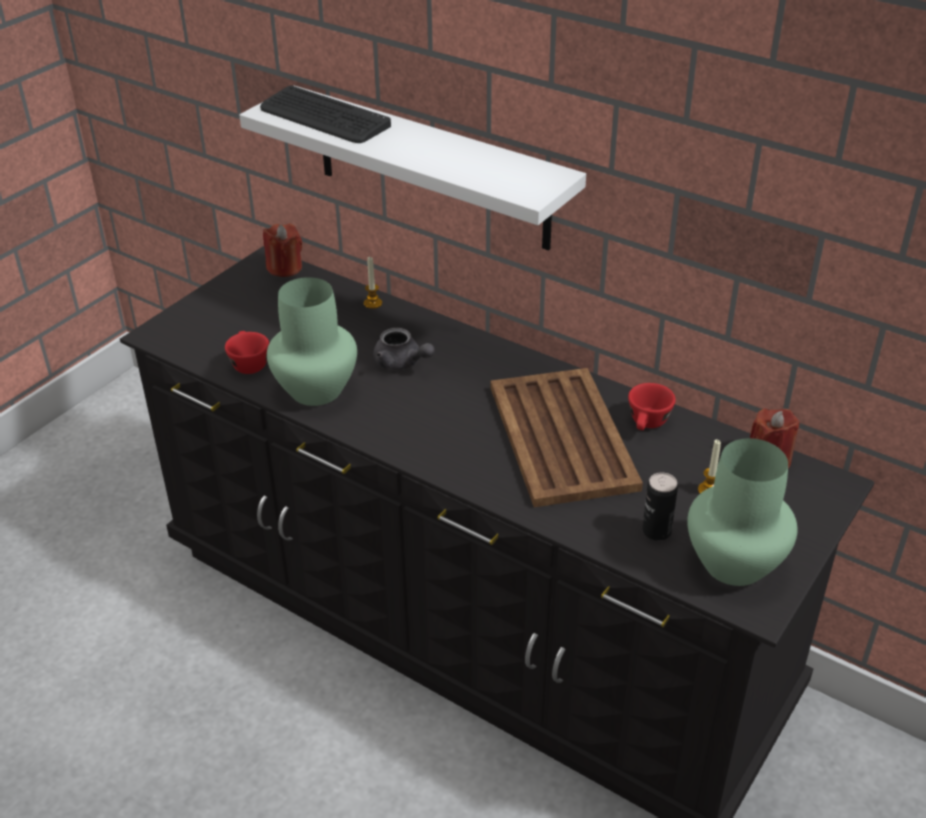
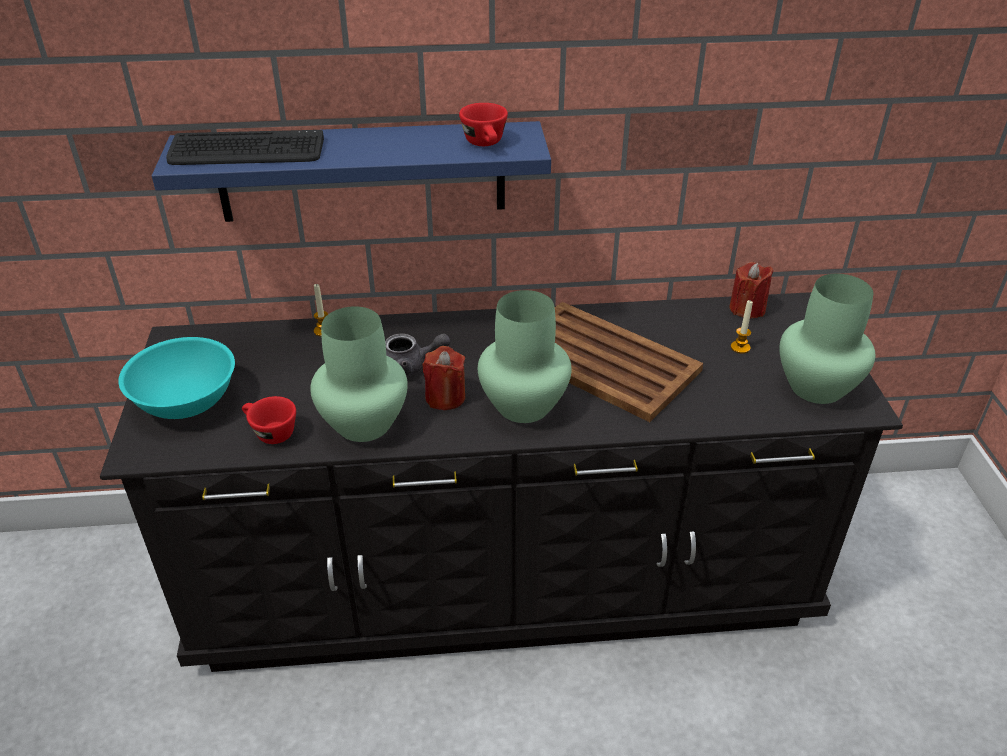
camera: 40 degrees left, 0 degrees up
white shelf [239,86,586,251] -> blue shelf [152,121,551,222]
red candle [263,223,302,277] -> red candle moved to [423,346,465,410]
red cup [628,383,676,430] -> red cup moved to [459,103,508,146]
can [642,473,678,541] -> none
none -> turquoise bowl [118,337,235,419]
none -> green vase [478,290,572,423]

